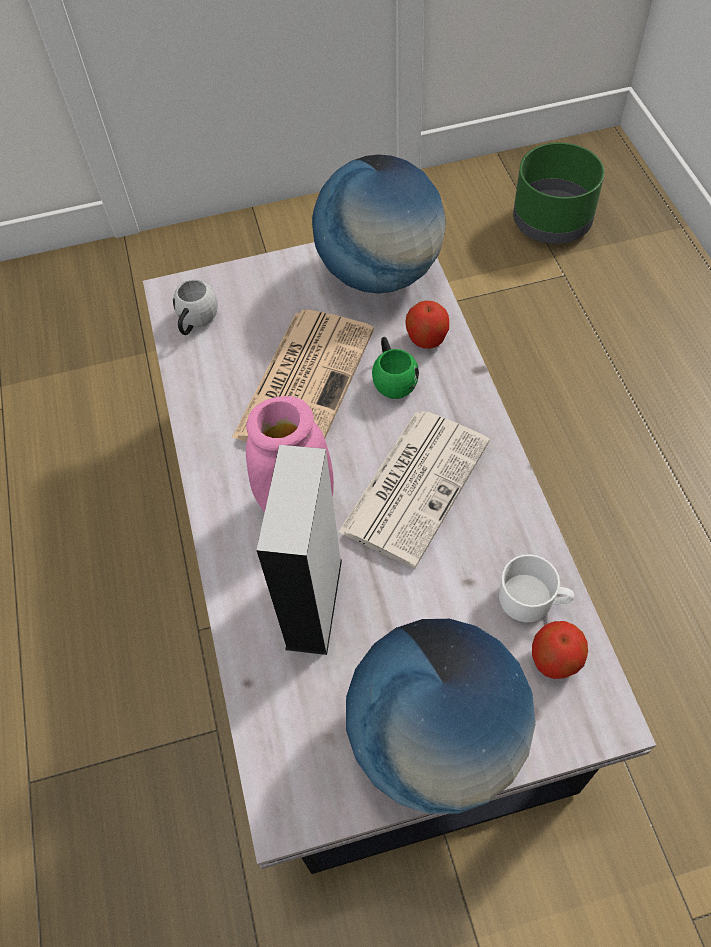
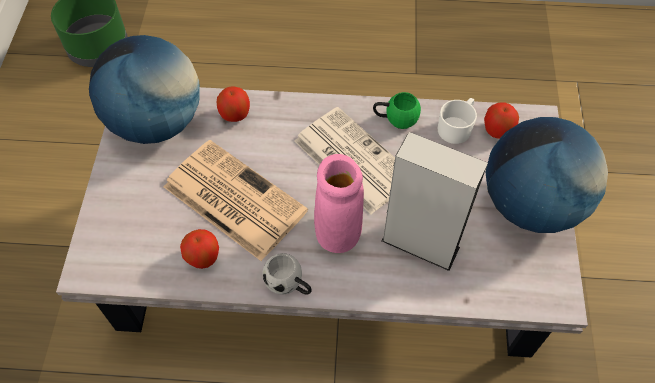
camera: 75 degrees left, 0 degrees up
white mug [173,280,218,335] -> white mug moved to [262,253,312,295]
green mug [372,337,419,399] -> green mug moved to [373,92,421,129]
none -> apple [180,229,219,269]

